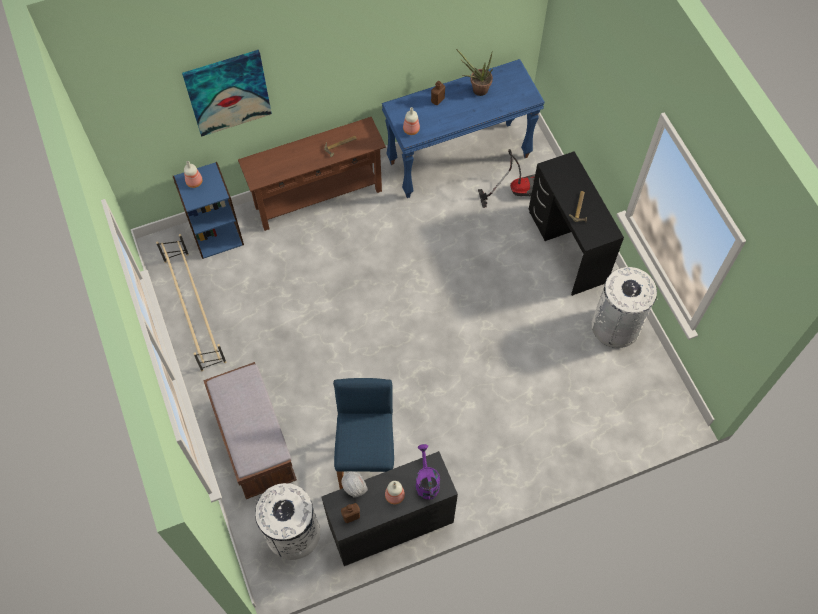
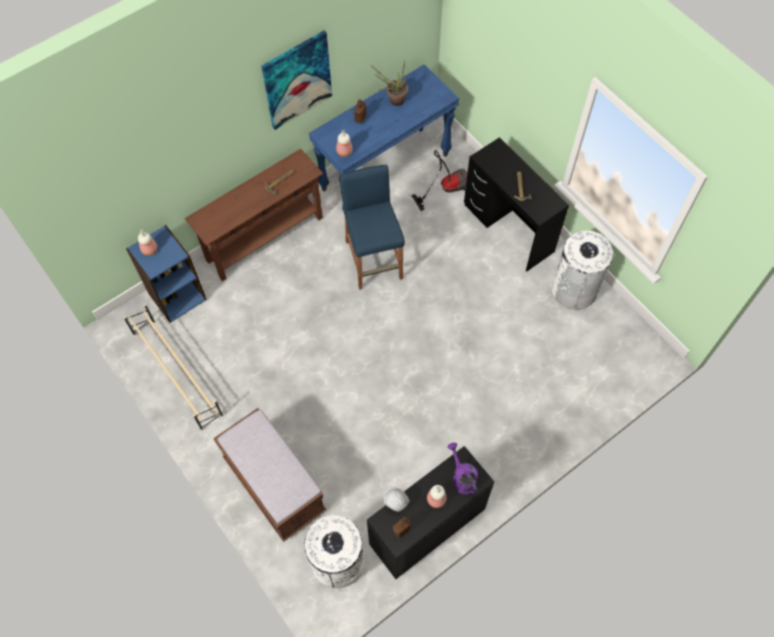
camera: 15 degrees left, 0 degrees up
picture [182,50,272,137] -> picture moved to [261,31,332,130]
blue stool [333,378,394,489] -> blue stool moved to [339,165,405,290]

